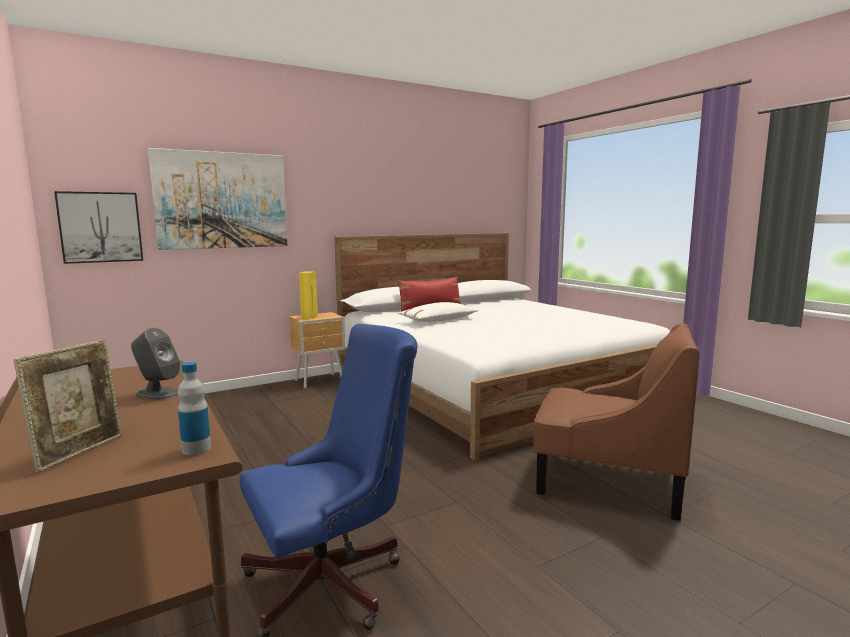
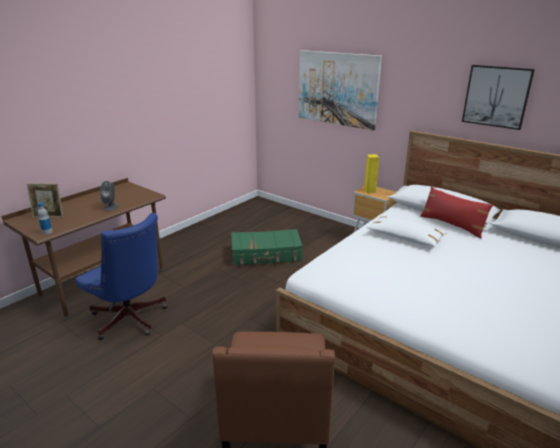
camera: 70 degrees right, 15 degrees up
picture [54,191,143,264] -> picture moved to [462,65,535,130]
none -> green suitcase [231,229,303,266]

